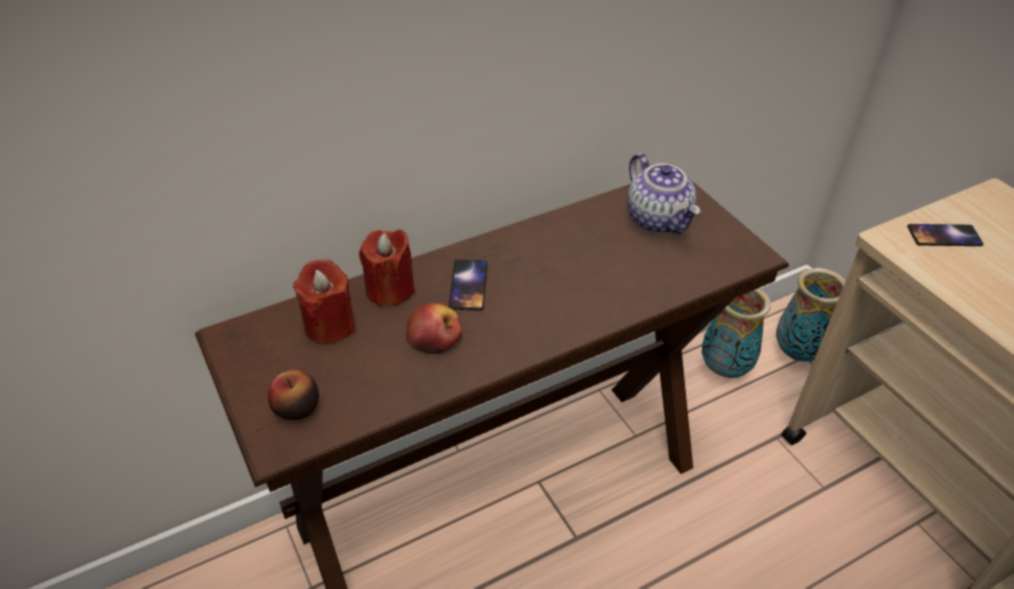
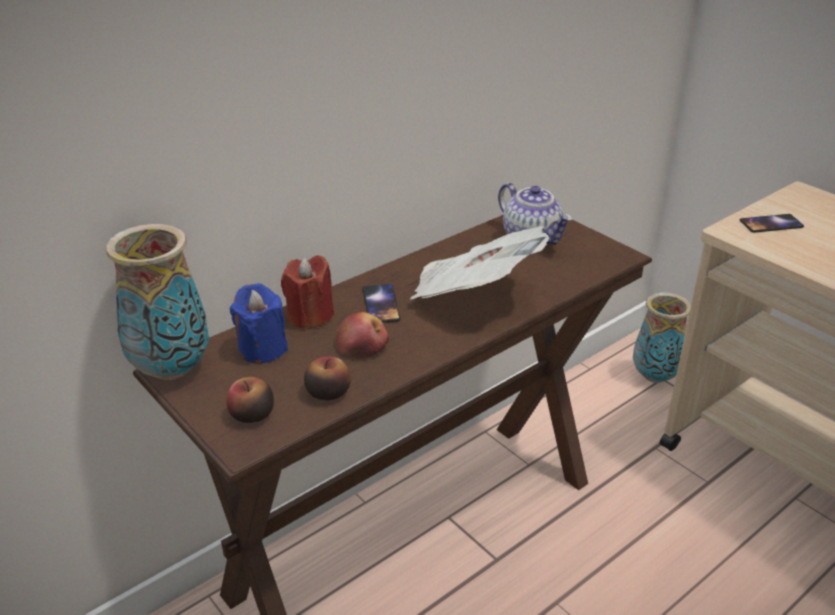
camera: 10 degrees left, 10 degrees down
red candle [293,259,355,344] -> blue candle [230,283,288,364]
vase [702,288,770,378] -> vase moved to [106,224,209,380]
none -> apple [304,356,351,400]
none -> newspaper [410,226,549,299]

